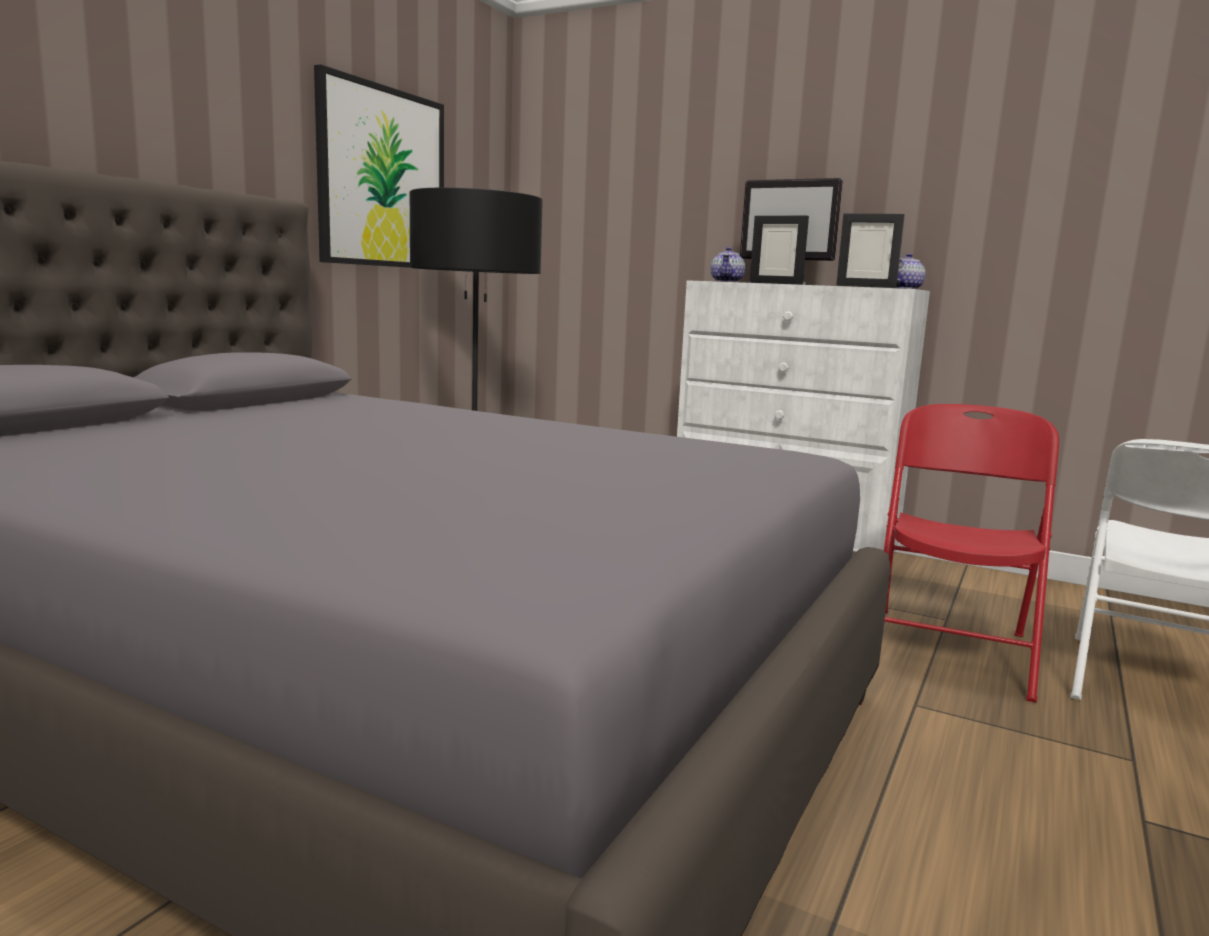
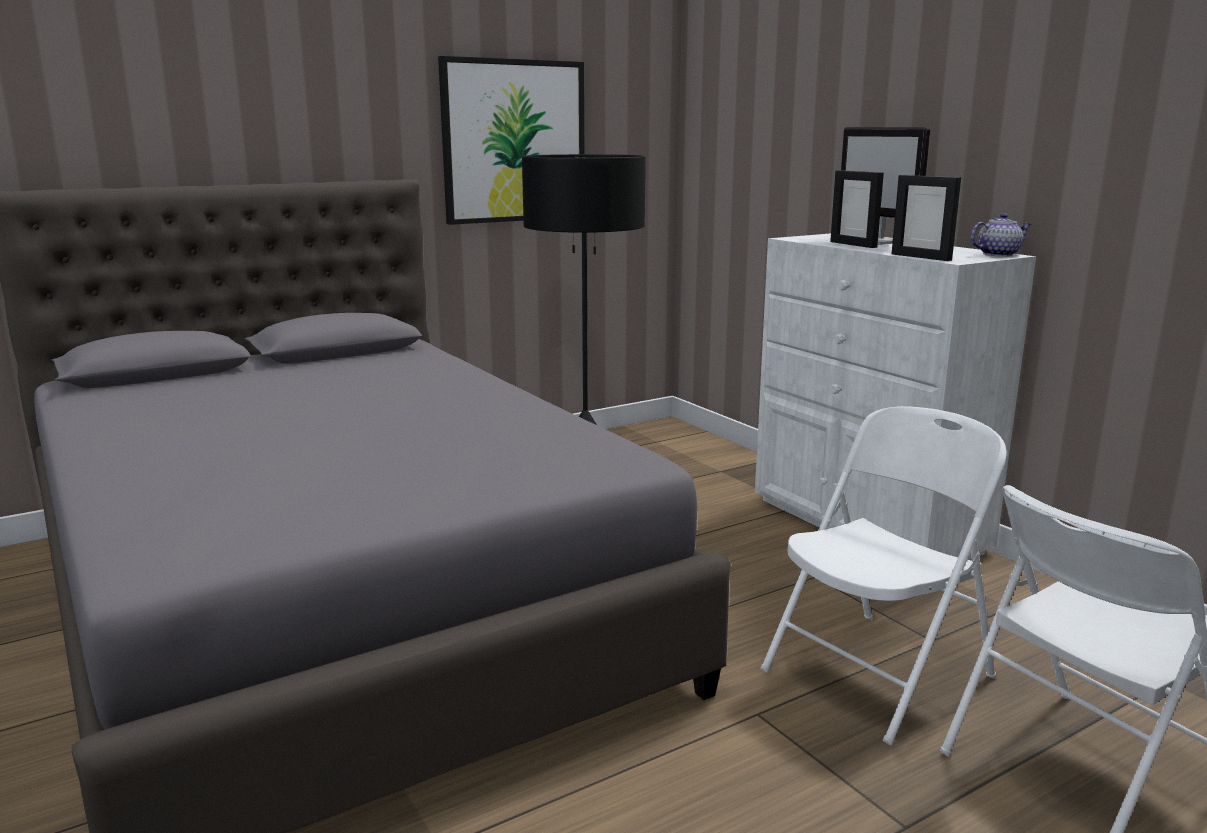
camera: 30 degrees right, 5 degrees up
teapot [711,247,745,282] -> none
red chair [884,404,1059,703] -> white chair [760,406,1006,746]

